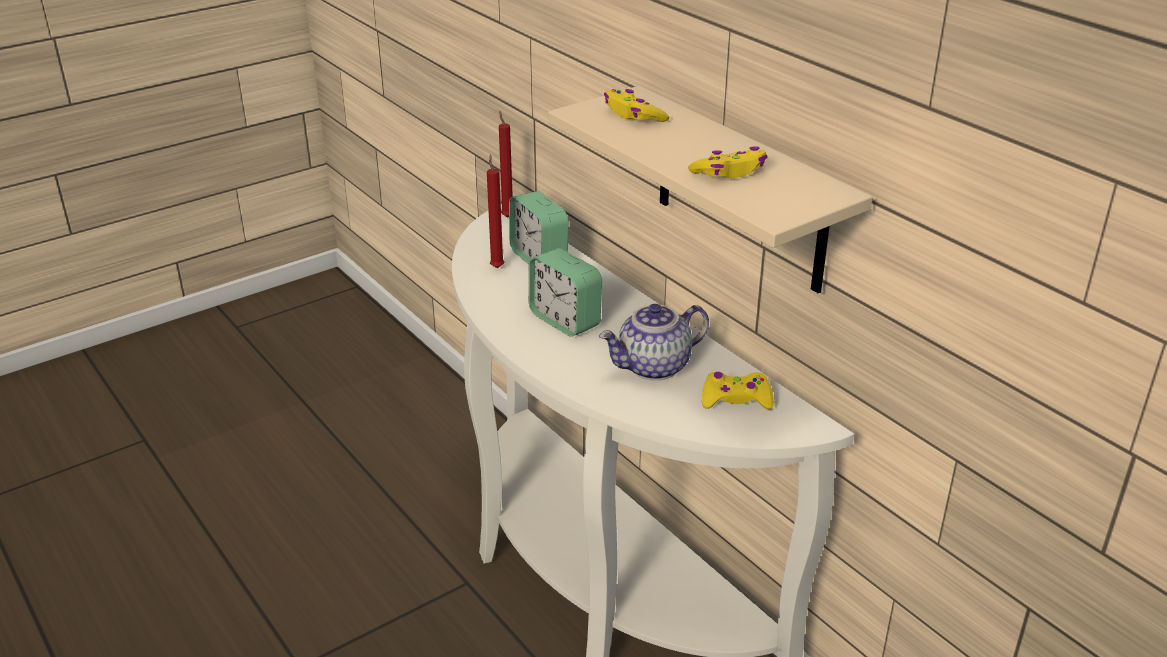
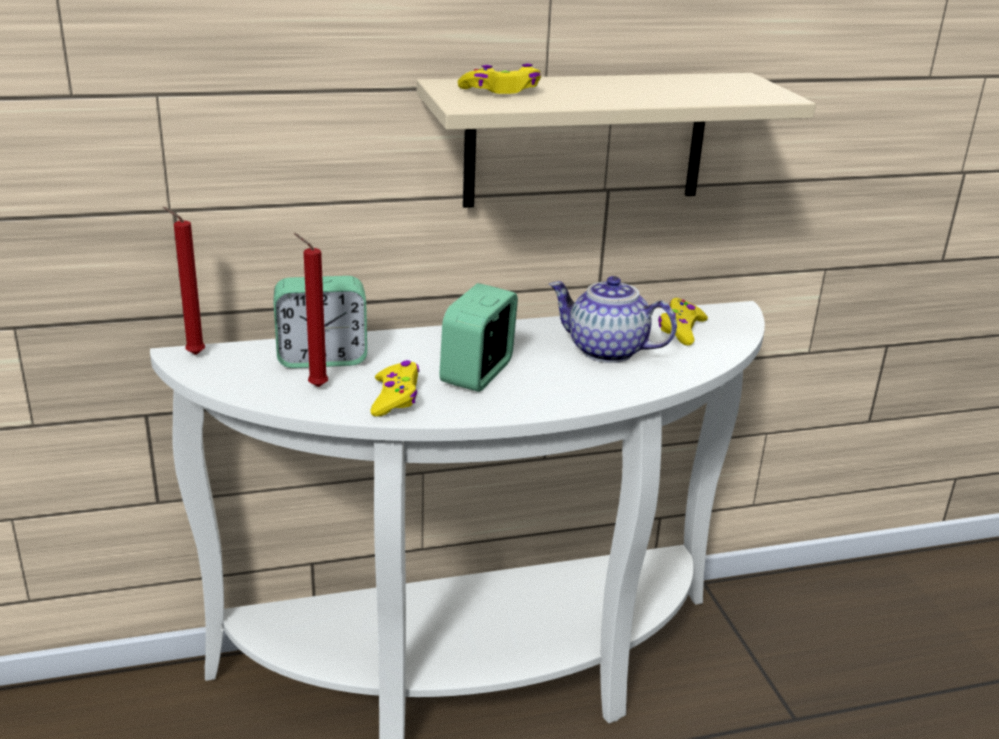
camera: 70 degrees left, 5 degrees down
alarm clock [529,248,602,337] -> alarm clock turned 135 degrees clockwise [439,283,518,392]
teapot [599,304,709,381] -> teapot turned 120 degrees clockwise [549,276,677,363]
yellow game controller [688,146,768,178] -> yellow game controller moved to [370,360,420,417]

